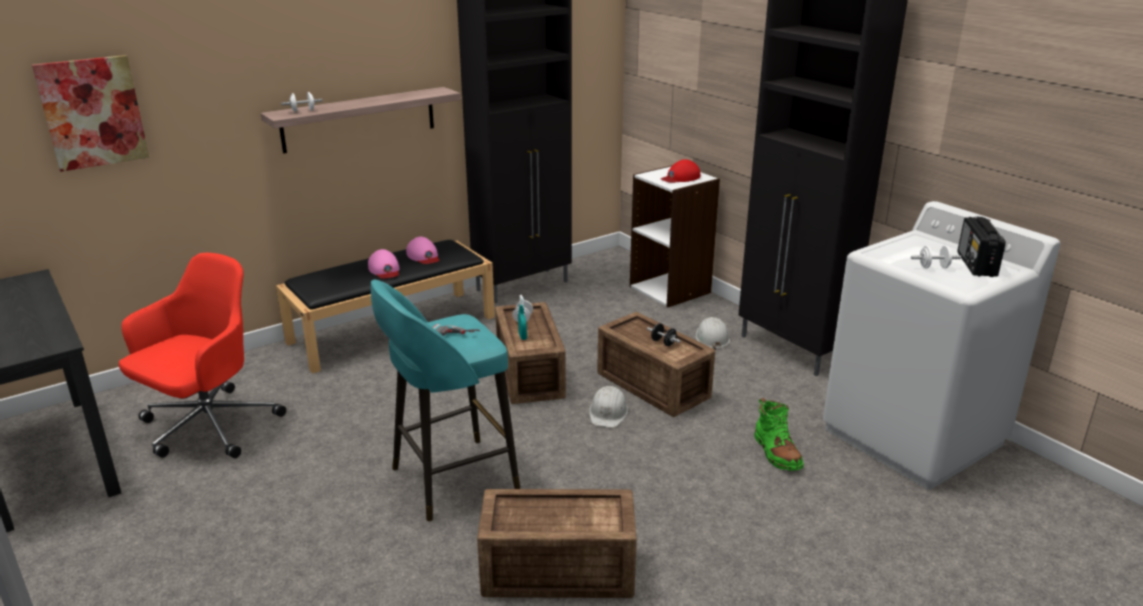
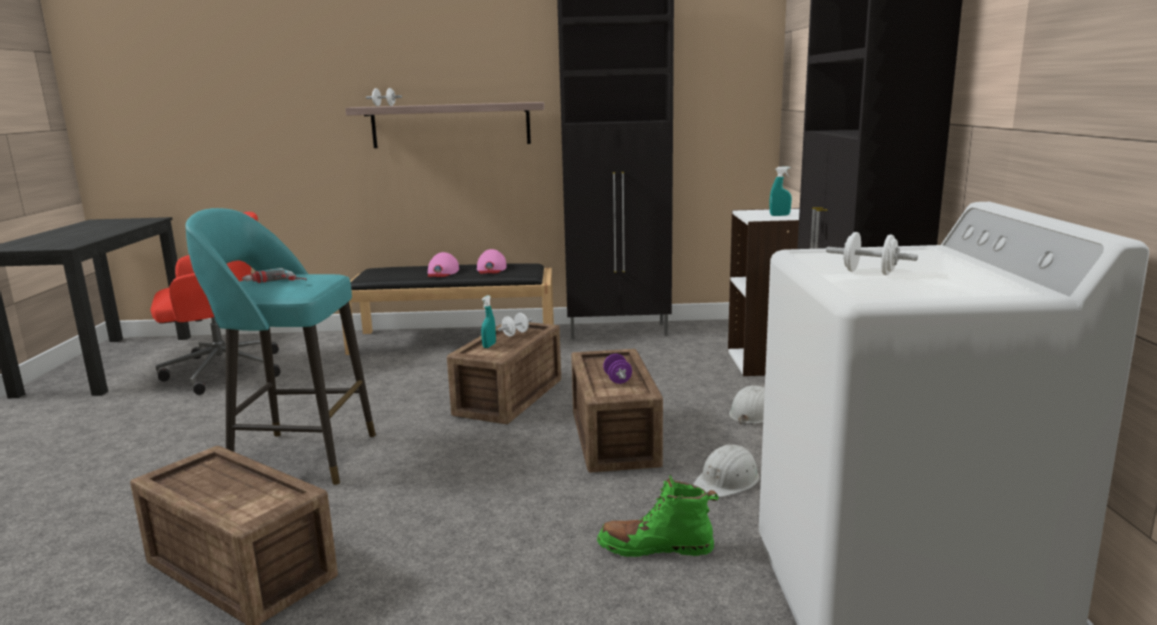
camera: 35 degrees right, 10 degrees down
picture [32,55,149,172] -> none
white hard hat [589,386,628,428] -> white hard hat moved to [693,444,760,497]
black dumbbell [647,323,681,346] -> purple dumbbell [603,354,632,384]
red cap [661,159,700,183] -> turquoise spray bottle [769,166,792,216]
green boot [754,398,804,471] -> green boot turned 75 degrees clockwise [597,475,719,557]
radio [957,216,1006,277] -> none

